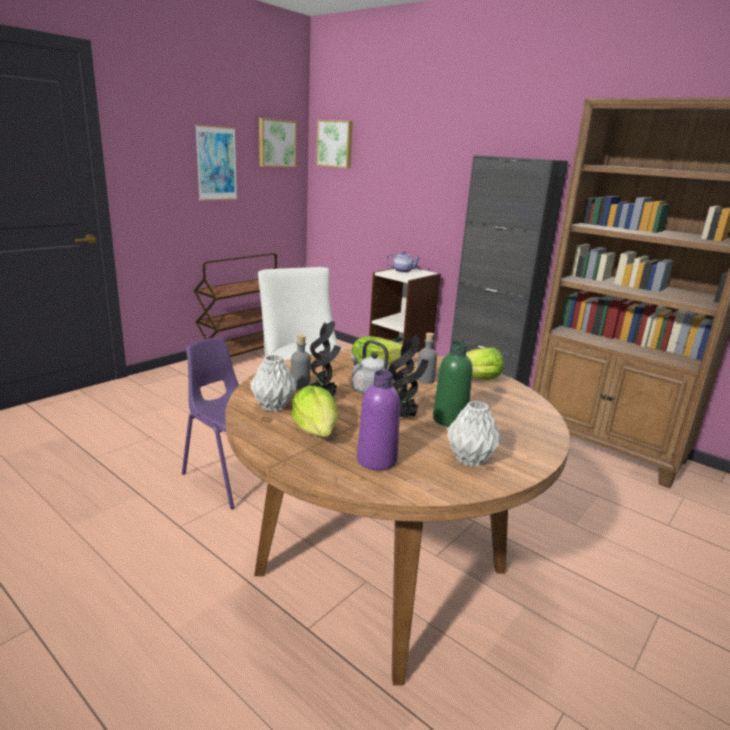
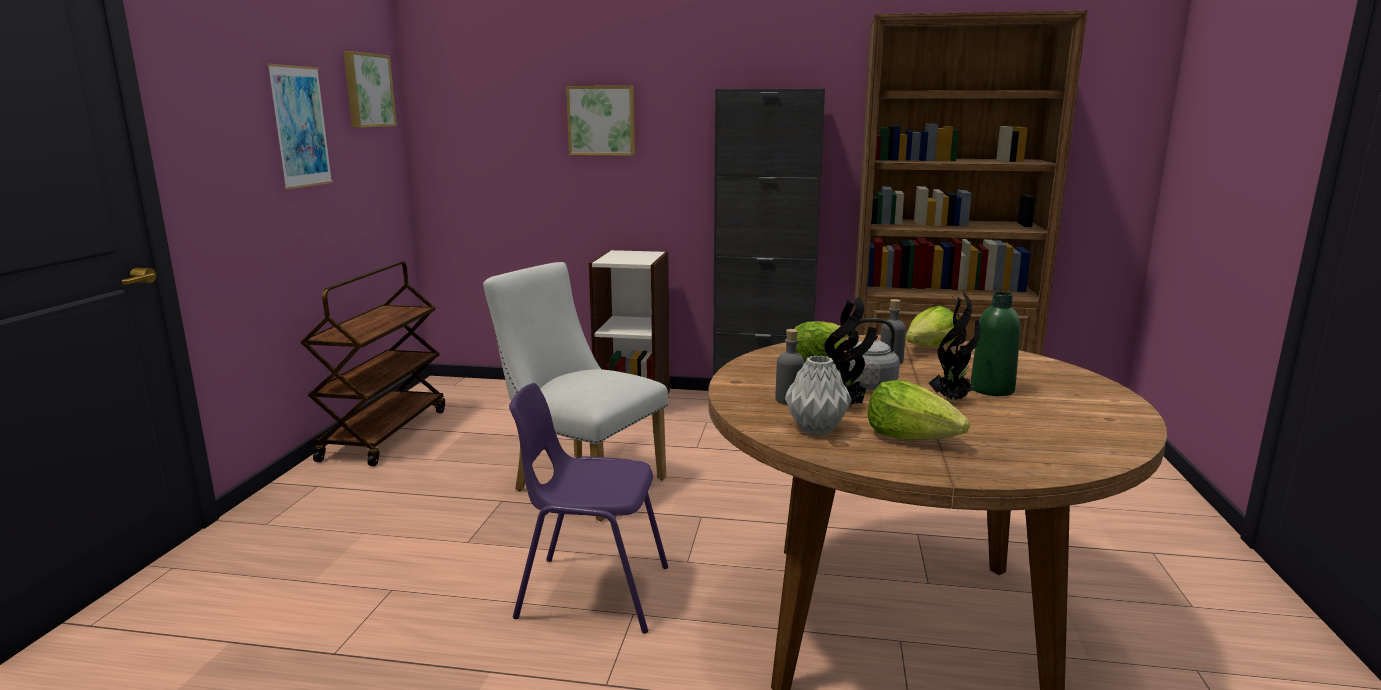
camera: 30 degrees left, 5 degrees down
picture [316,120,353,168] -> picture moved to [566,86,635,156]
purple bottle [357,370,400,470] -> none
teapot [386,251,421,273] -> none
grey vase [447,401,502,467] -> none

